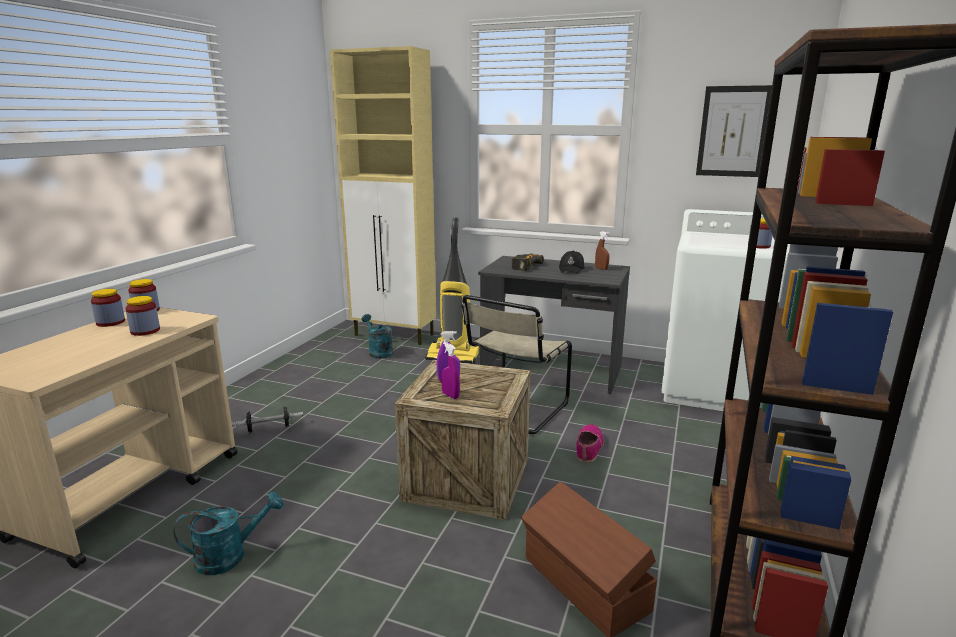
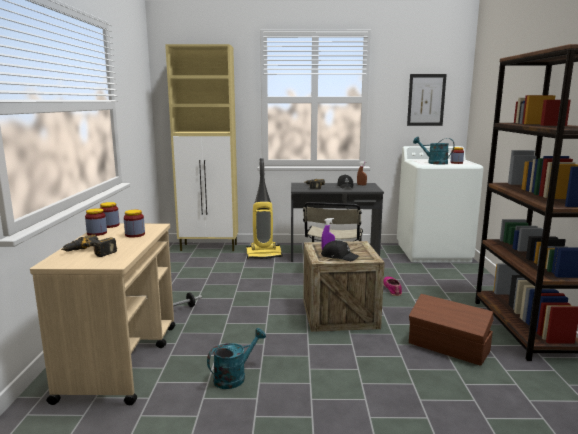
camera: 20 degrees left, 5 degrees down
turquoise watering can [362,314,393,359] -> turquoise watering can moved to [413,136,455,165]
purple spray bottle [441,342,460,399] -> black cap [321,240,359,261]
none -> power drill [61,234,117,257]

